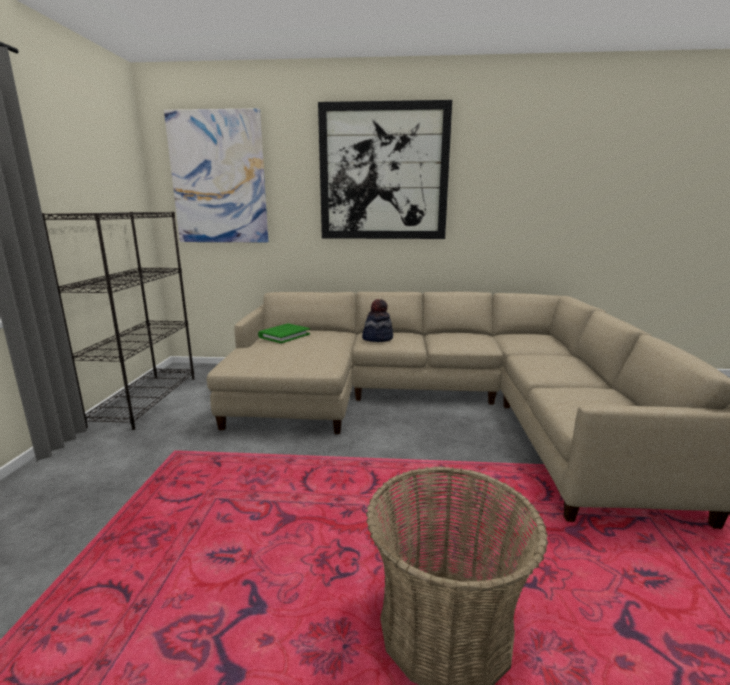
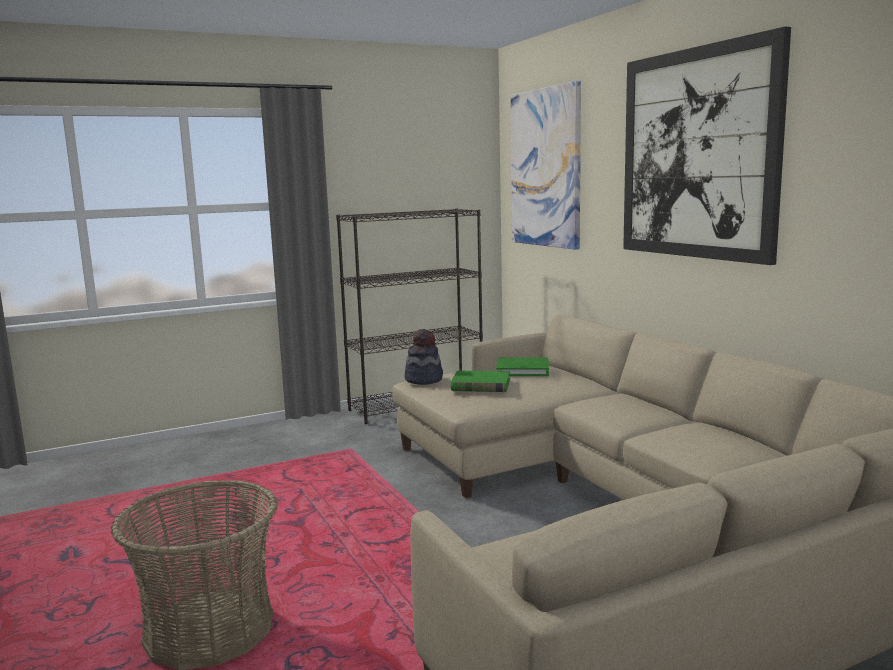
camera: 60 degrees right, 5 degrees down
hat [362,299,393,342] -> hat moved to [405,329,443,385]
none -> green book [451,371,510,392]

